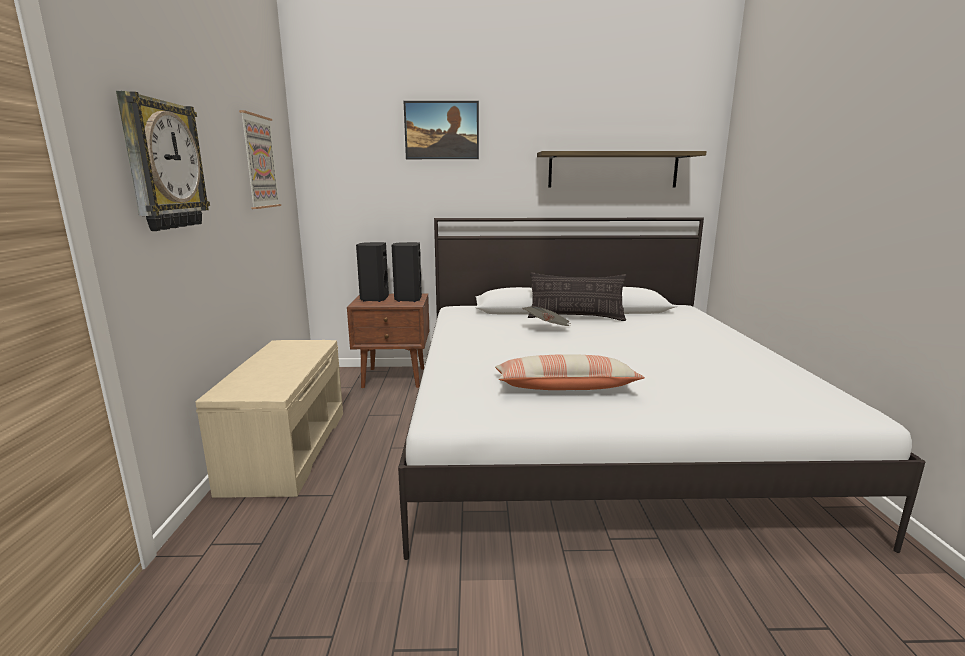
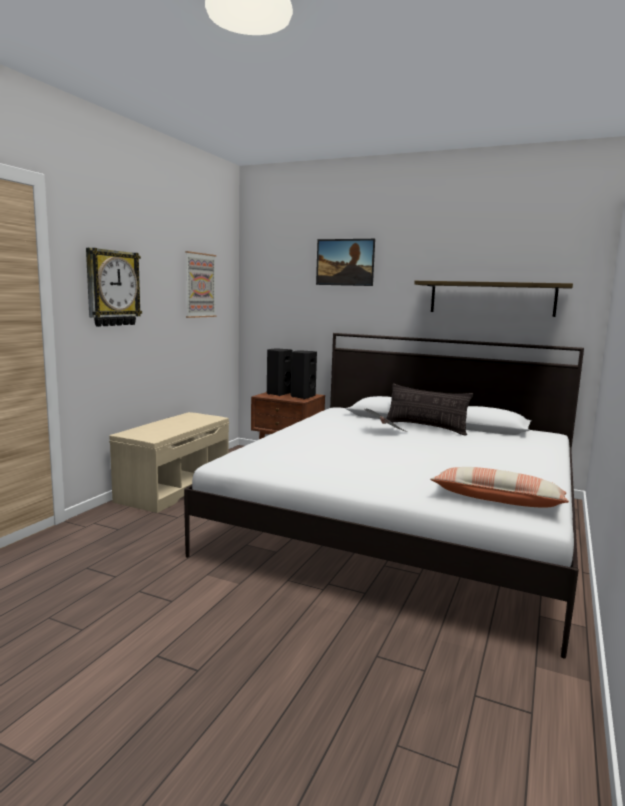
camera: 25 degrees right, 5 degrees down
pillow [495,354,645,390] -> pillow moved to [430,467,569,507]

